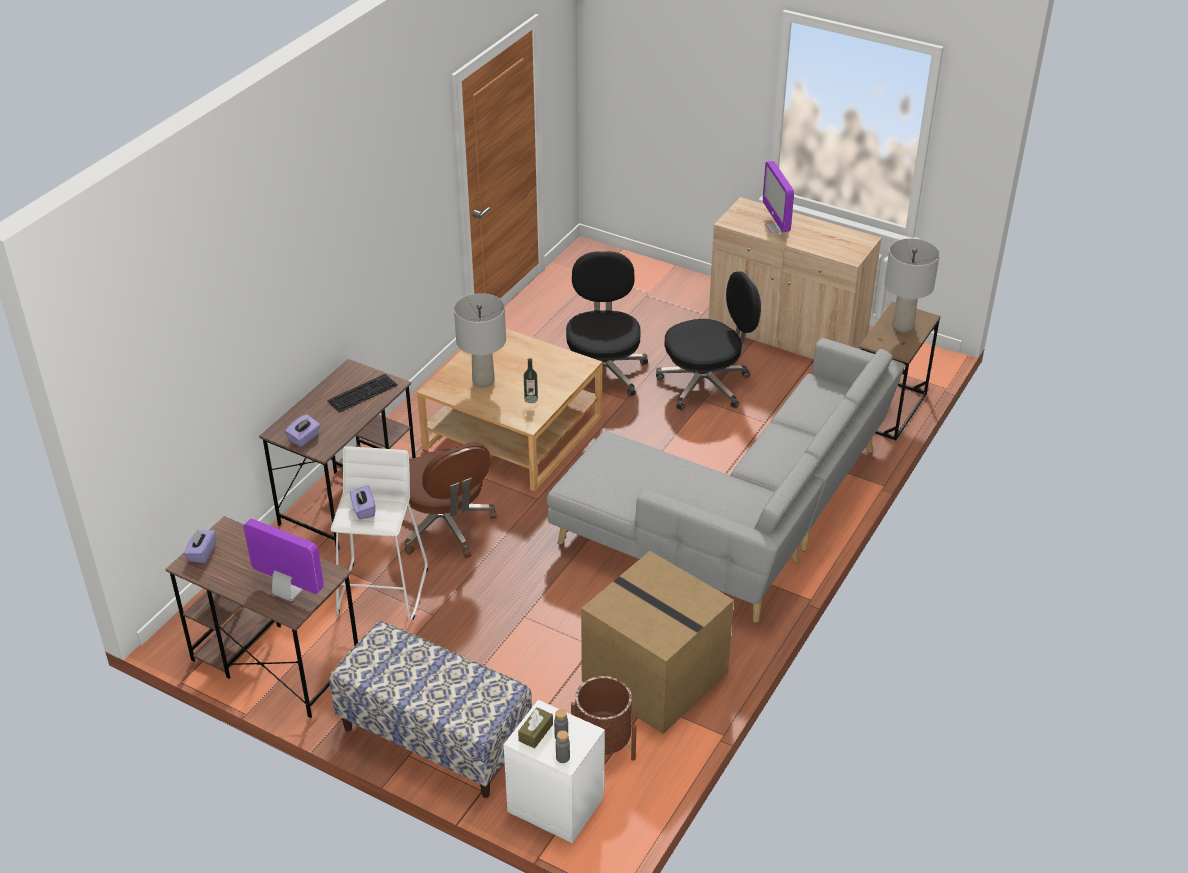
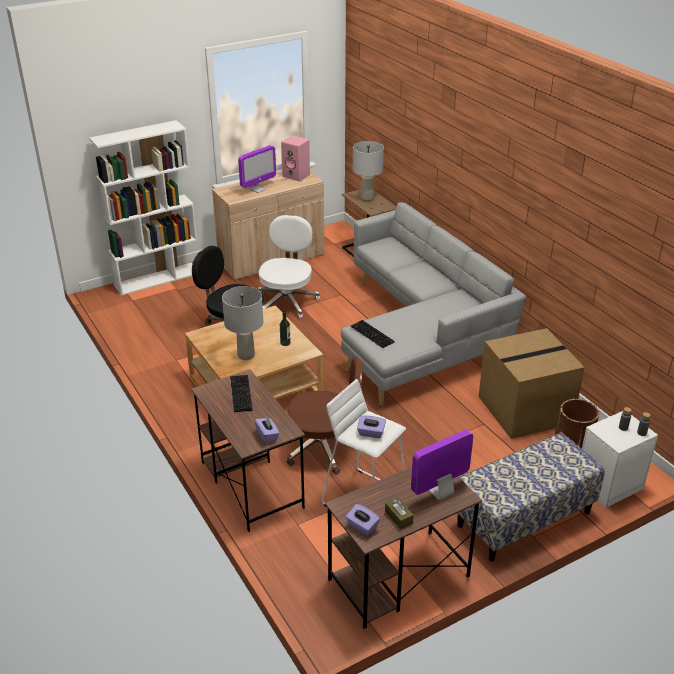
camera: 60 degrees left, 5 degrees down
brown tissue box [518,707,553,749] -> brown tissue box moved to [385,497,414,529]
black office chair [656,272,761,411] -> white office chair [258,215,320,318]
monitor [763,161,794,233] -> monitor turned 60 degrees counterclockwise [238,145,276,193]
none -> white bookcase [89,120,197,296]
none -> pink speaker [281,136,310,182]
none -> keyboard [351,320,395,348]

